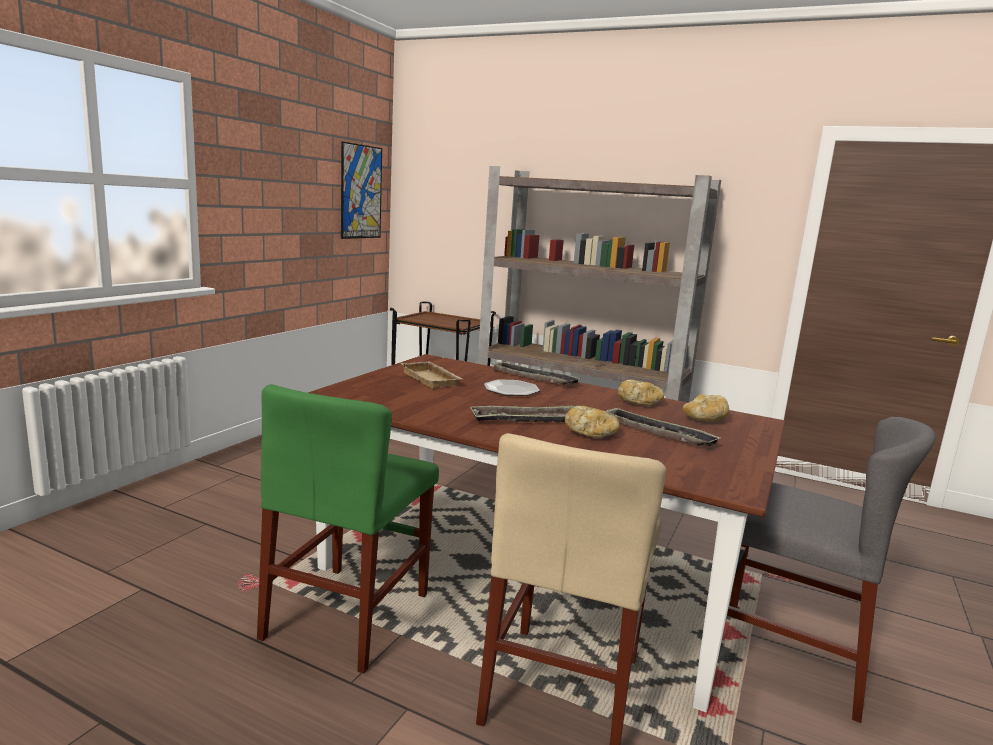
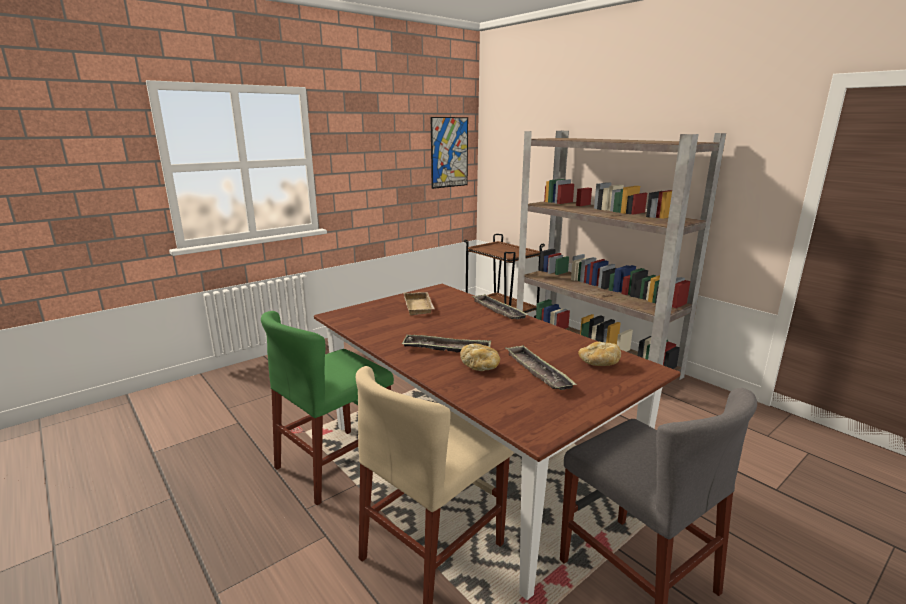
camera: 25 degrees right, 5 degrees up
plate [484,379,540,396] -> none
bread [618,379,664,406] -> none

